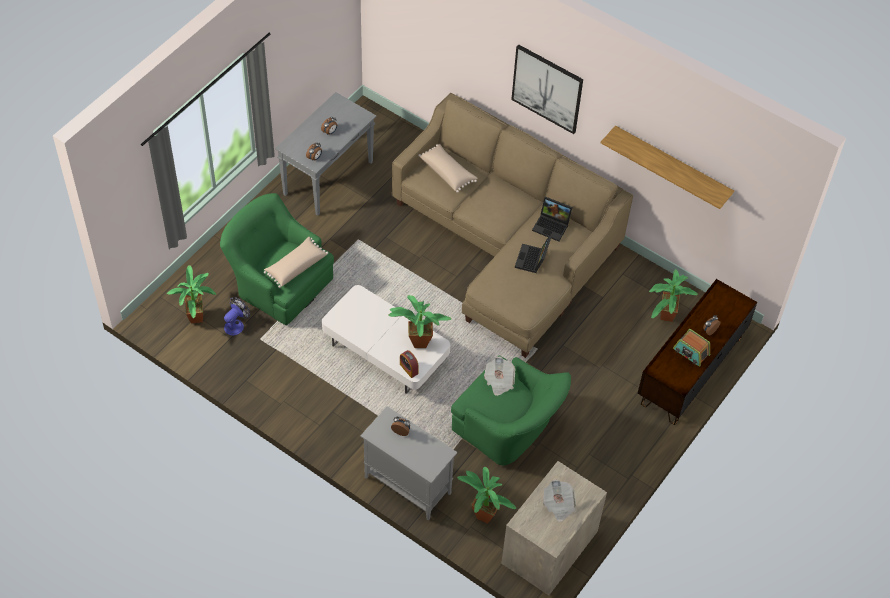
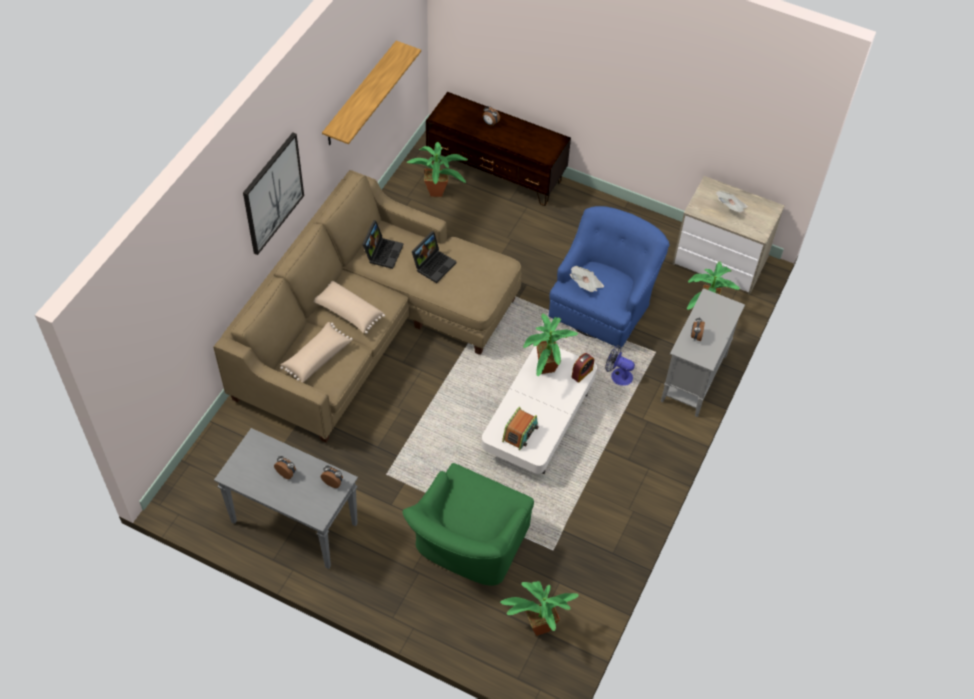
camera: 100 degrees left, 0 degrees up
fan [224,297,250,336] -> fan moved to [605,345,635,386]
beige pillow [264,237,328,288] -> beige pillow moved to [314,281,385,334]
green armchair [451,356,571,465] -> blue armchair [548,206,669,348]
laptop [515,236,551,273] -> laptop turned 60 degrees counterclockwise [412,231,457,283]
radio [673,329,710,367] -> radio moved to [502,407,539,451]

